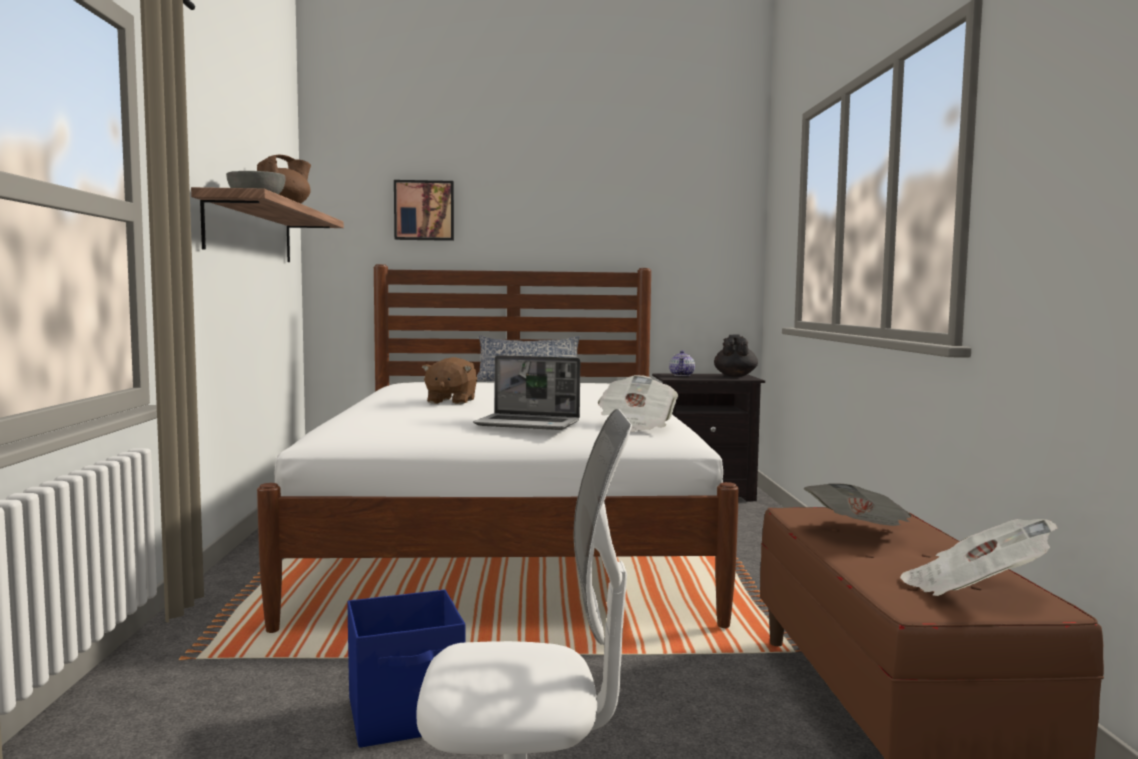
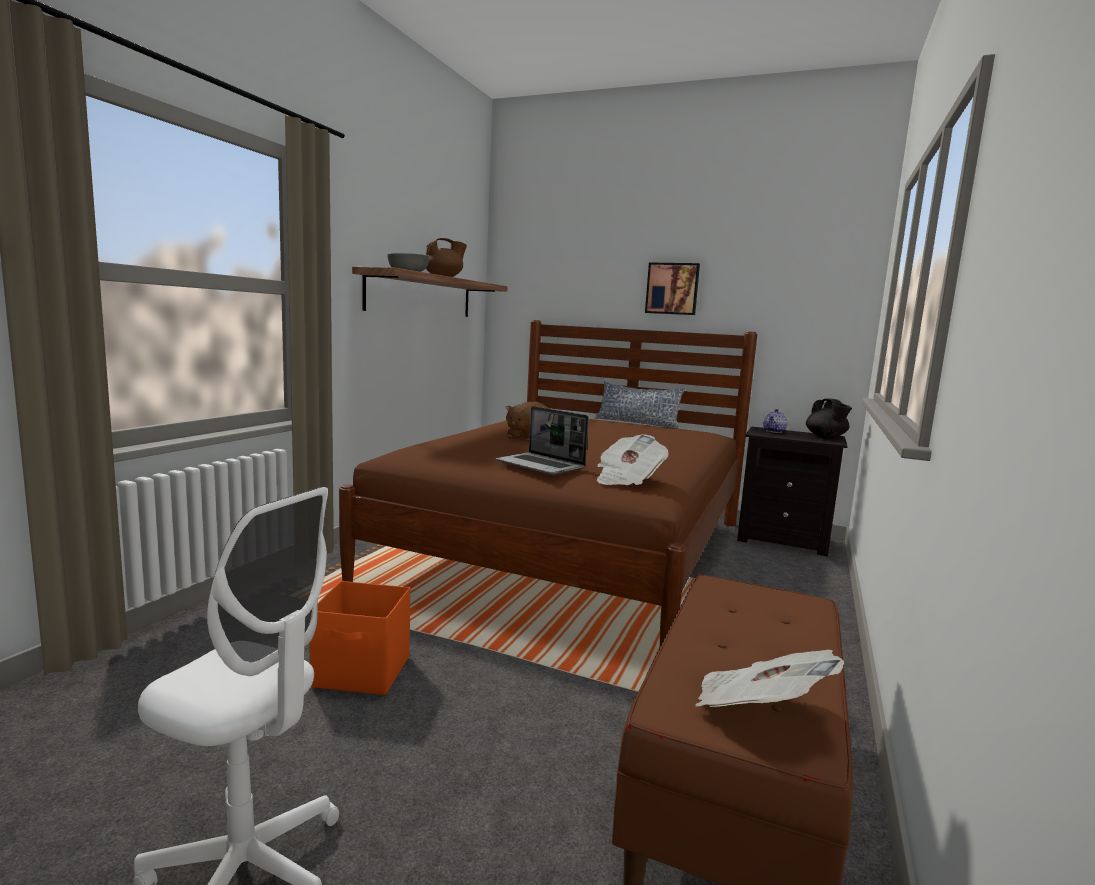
camera: 25 degrees right, 5 degrees up
white bed [257,264,739,633] -> brown bed [339,320,757,647]
blue storage box [348,589,465,748] -> orange storage box [309,581,410,695]
picture [394,180,454,241] -> picture moved to [645,263,700,315]
black teapot [714,335,758,377] -> black teapot turned 135 degrees clockwise [806,398,852,439]
newspaper [804,483,912,526] -> none

